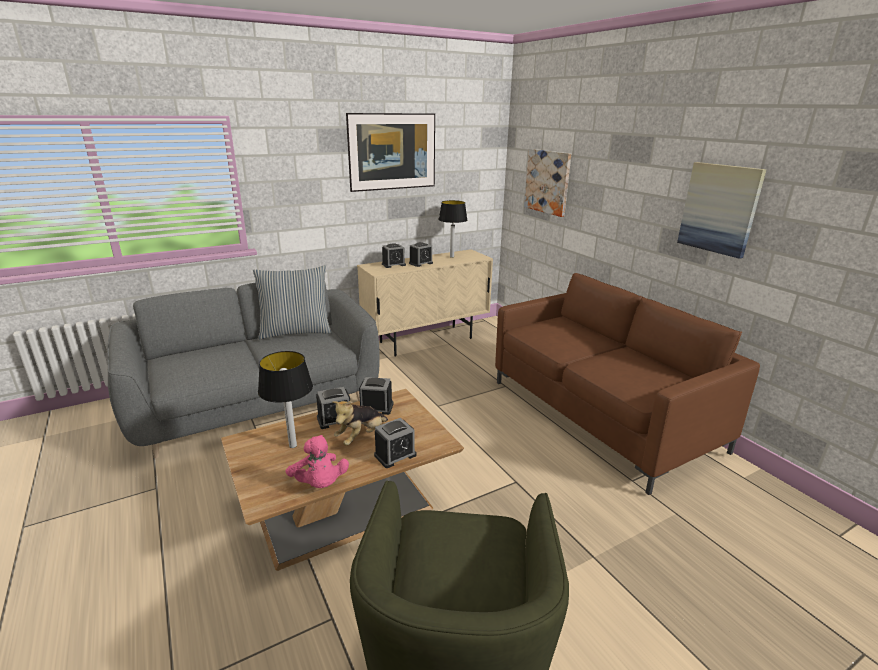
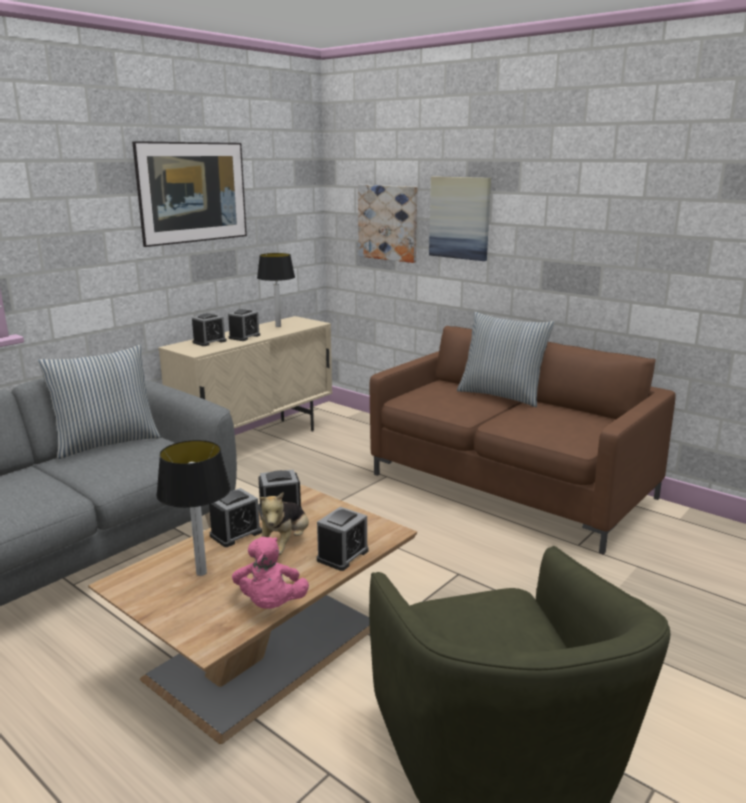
camera: 20 degrees left, 5 degrees down
pink plush toy [286,435,349,488] -> pink plush toy turned 45 degrees clockwise [232,537,309,609]
picture [677,162,767,259] -> picture moved to [429,176,491,261]
none -> pillow [457,312,555,407]

